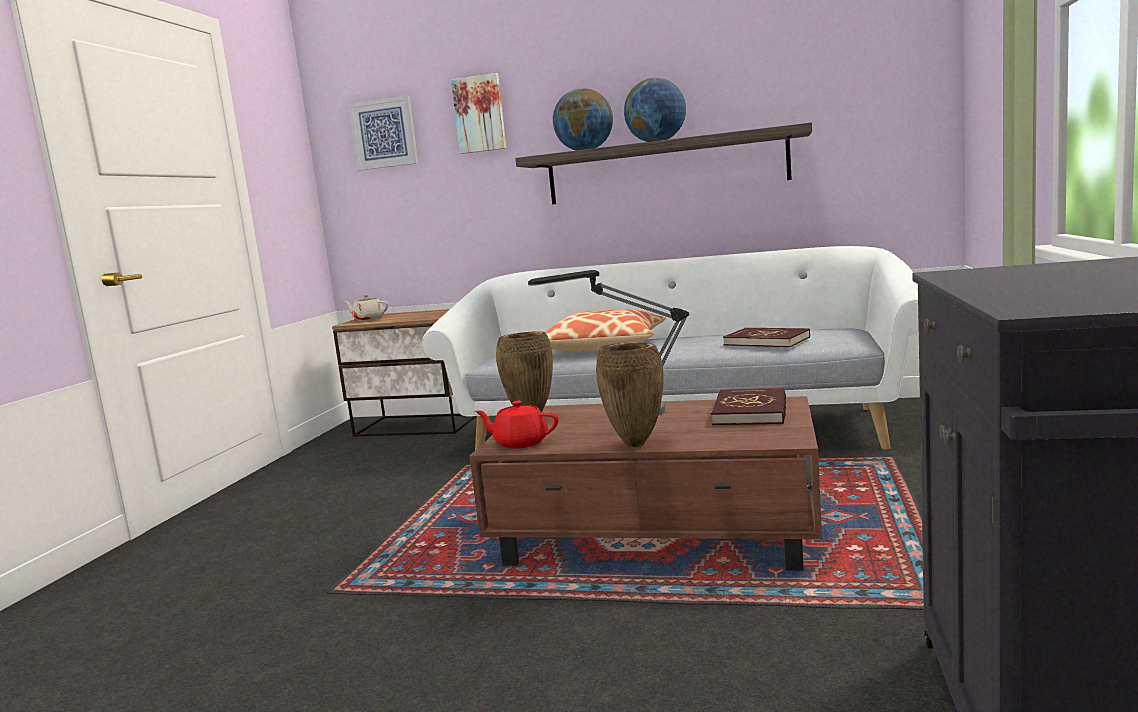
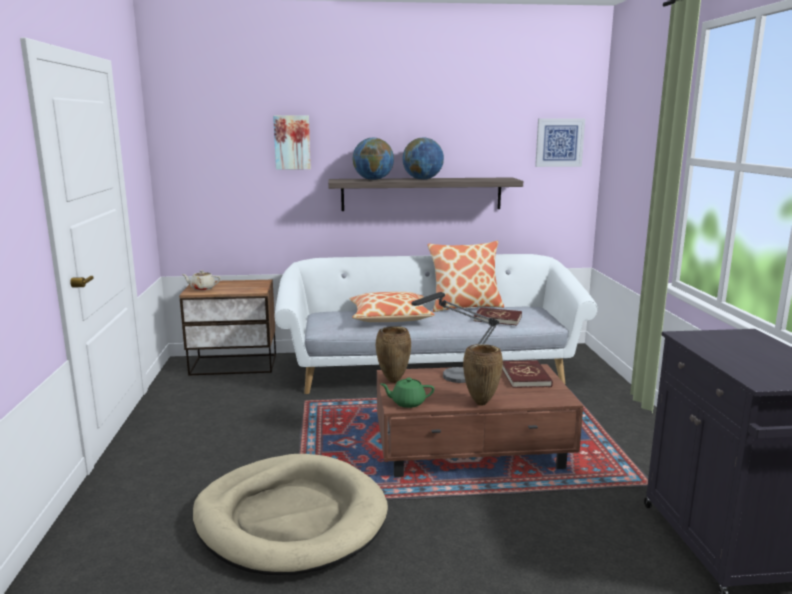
camera: 20 degrees left, 5 degrees up
picture [348,95,418,170] -> picture moved to [535,118,585,167]
red teapot [474,401,559,449] -> green teapot [380,378,434,408]
none -> beige dog bed [193,454,388,575]
none -> pillow [427,241,504,312]

